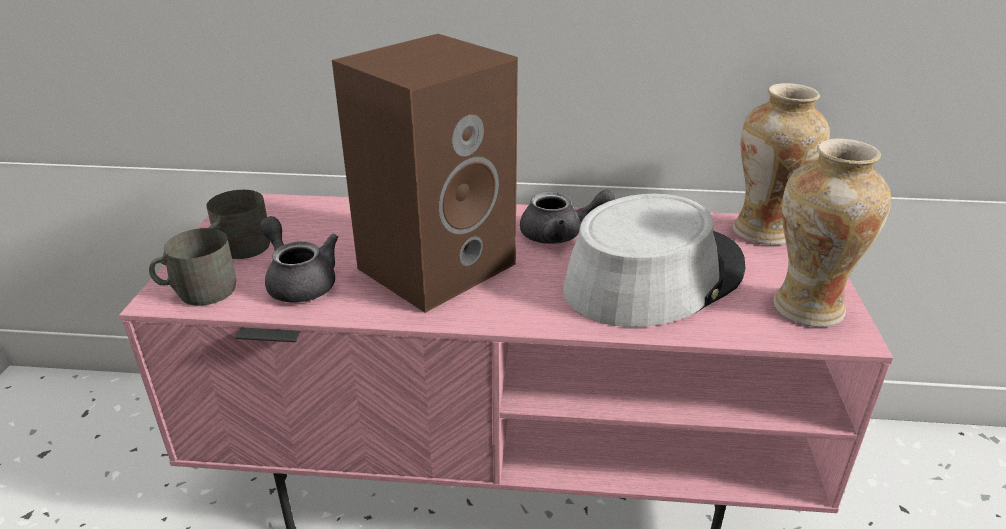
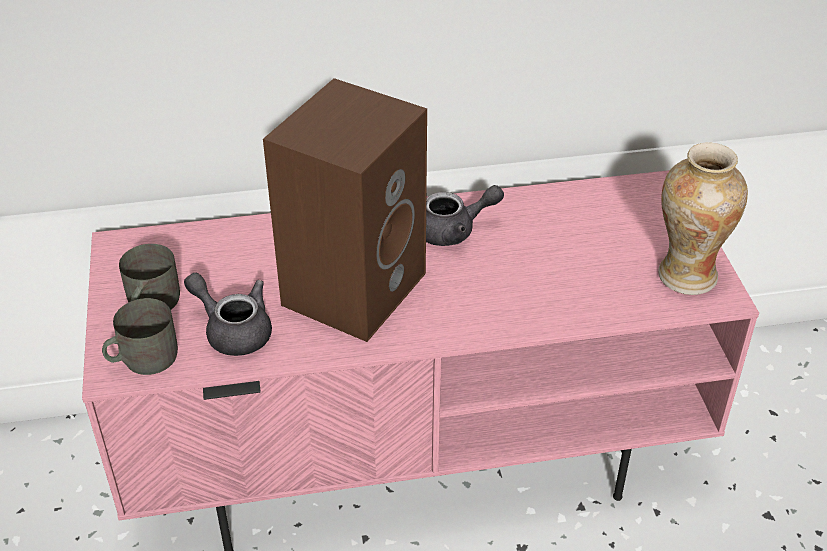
camera: 15 degrees left, 10 degrees up
grey hat [563,194,745,327] -> none
vase [732,83,830,245] -> none

